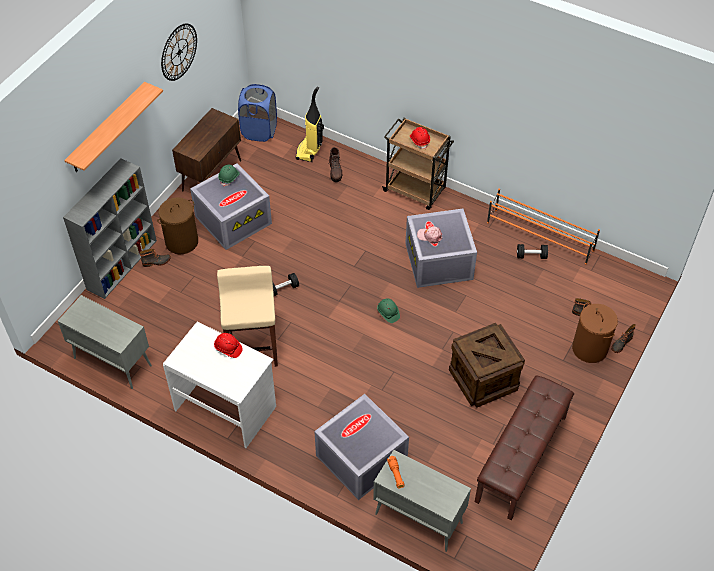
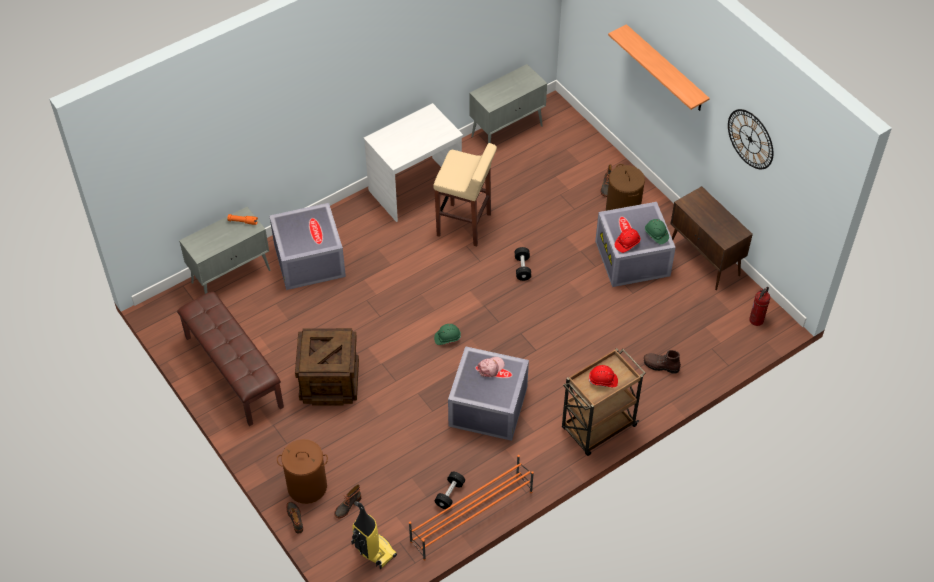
camera: 115 degrees right, 0 degrees up
grey bookcase [63,159,157,299] -> none
red hard hat [214,333,243,358] -> red hard hat moved to [615,228,640,253]
blue laundry basket [238,84,277,142] -> fire extinguisher [749,287,770,326]
vacuum cleaner [295,87,324,162] -> vacuum cleaner moved to [351,501,397,569]

